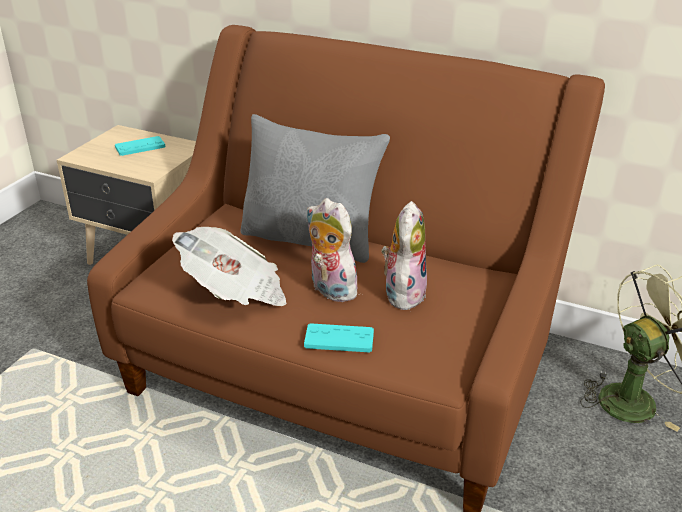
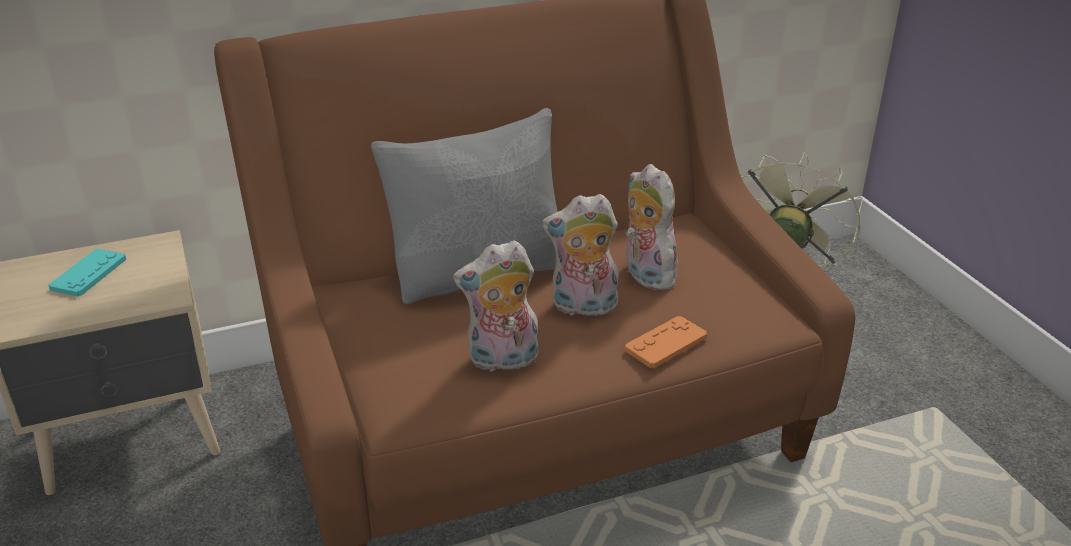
camera: 45 degrees left, 0 degrees up
newspaper [172,227,287,306] -> plush toy [453,241,538,372]
turquoise game controller [304,323,374,353] -> orange game controller [625,316,707,368]

